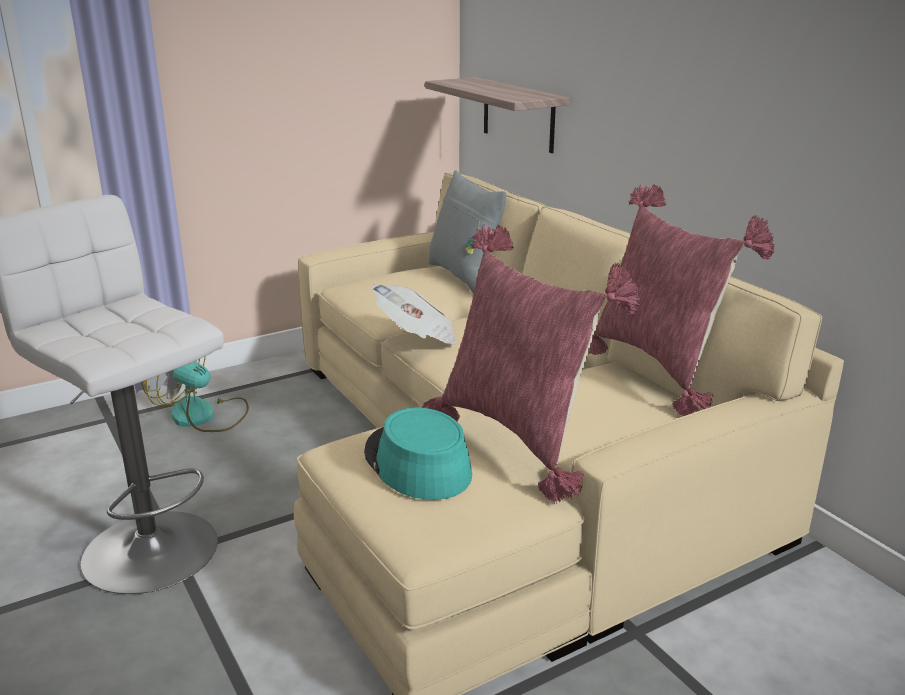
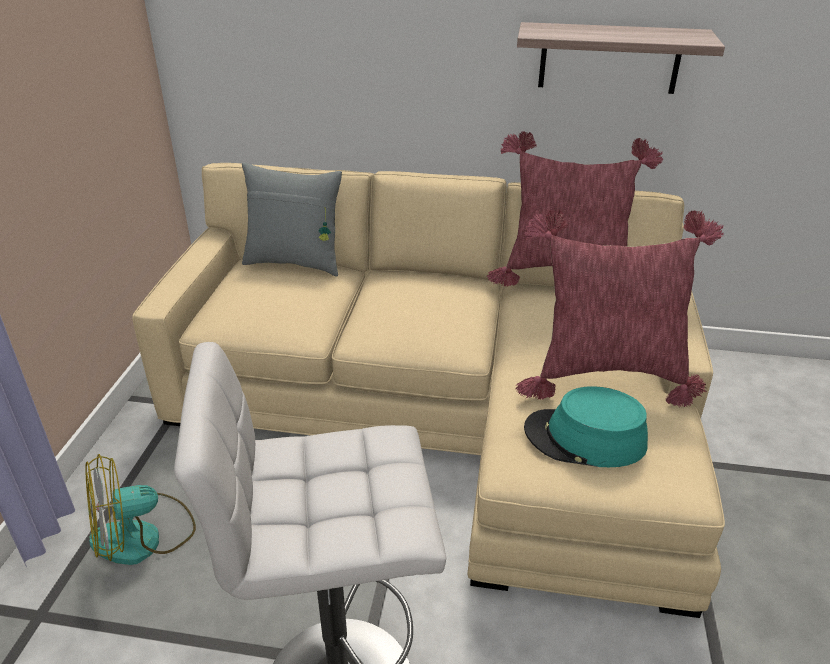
camera: 50 degrees left, 10 degrees up
newspaper [371,284,457,345] -> none
shelf [425,77,570,153] -> shelf moved to [517,22,725,94]

